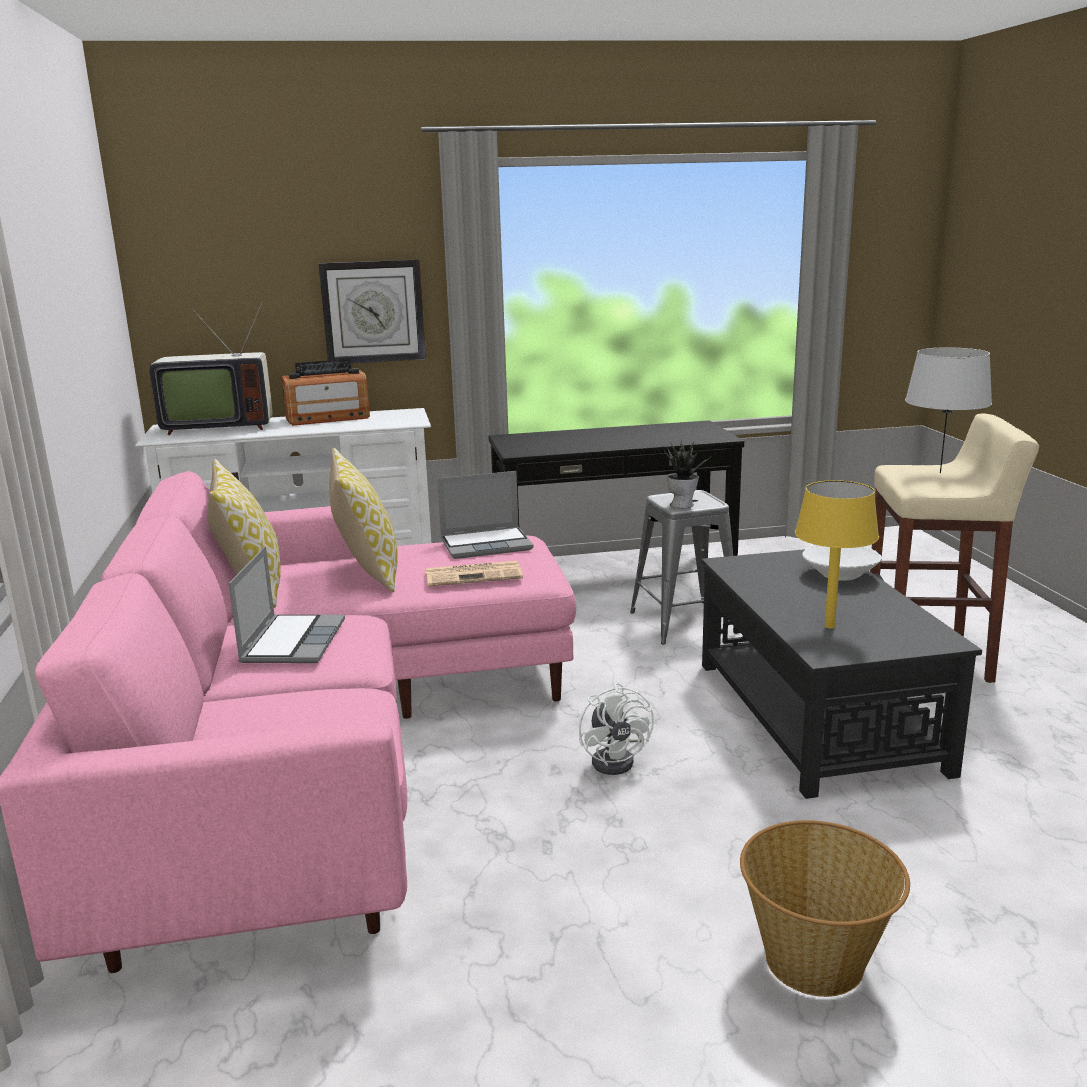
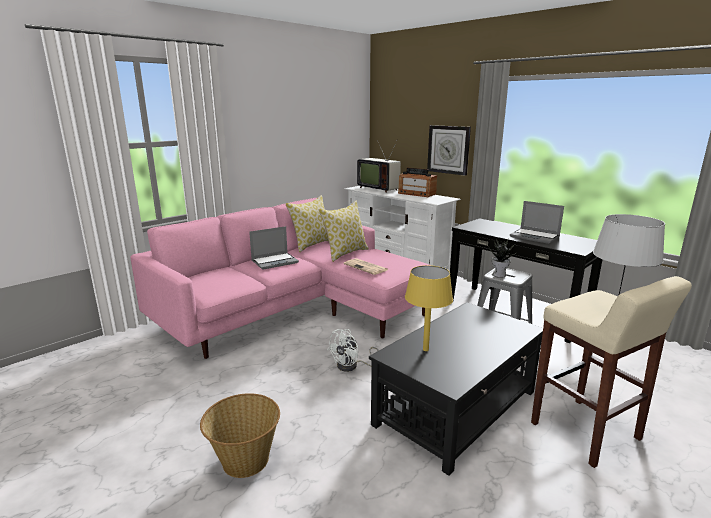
camera: 55 degrees right, 0 degrees up
laptop [437,471,533,559] -> laptop moved to [510,201,564,244]
white bowl [802,545,882,581] -> none

